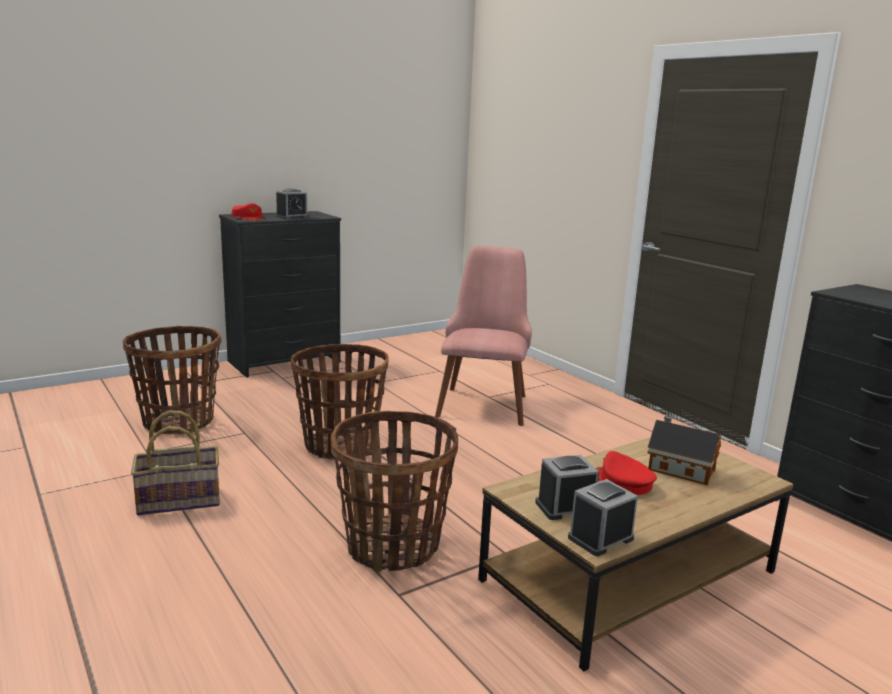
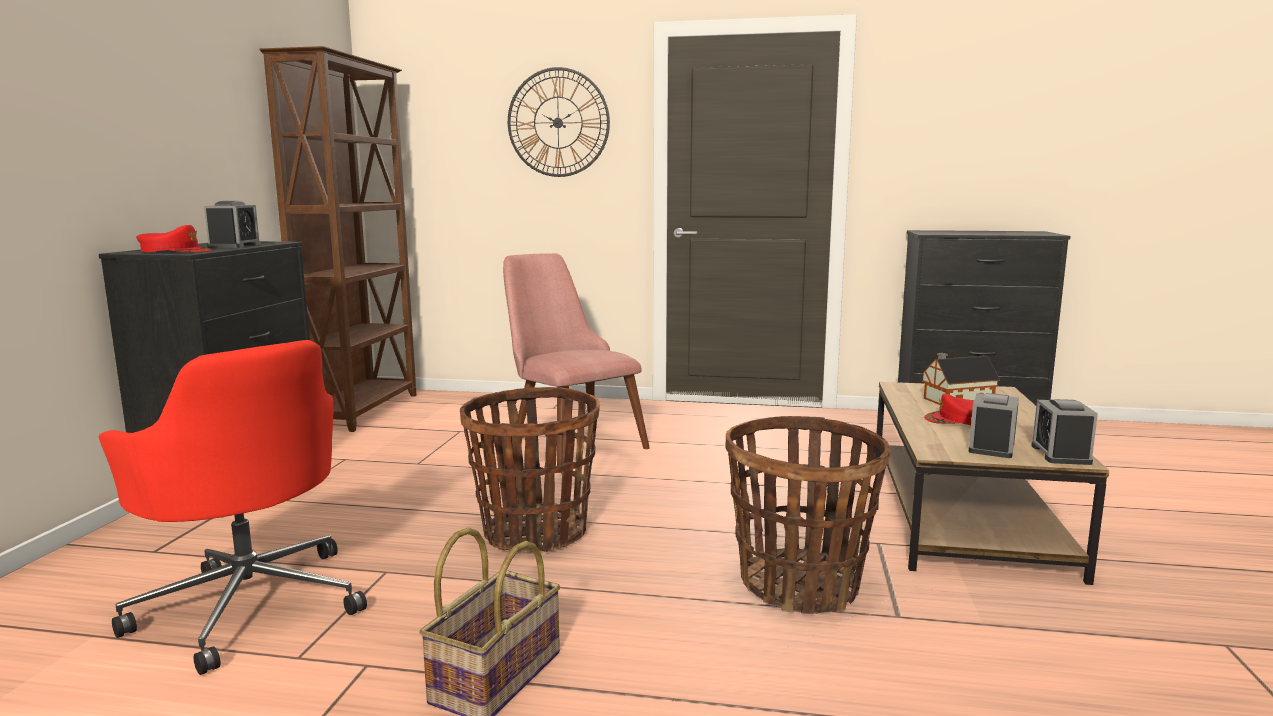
camera: 45 degrees left, 5 degrees down
basket [123,326,221,434] -> red office chair [99,340,367,675]
none -> brown bookcase [259,46,416,432]
none -> wall clock [508,67,610,177]

